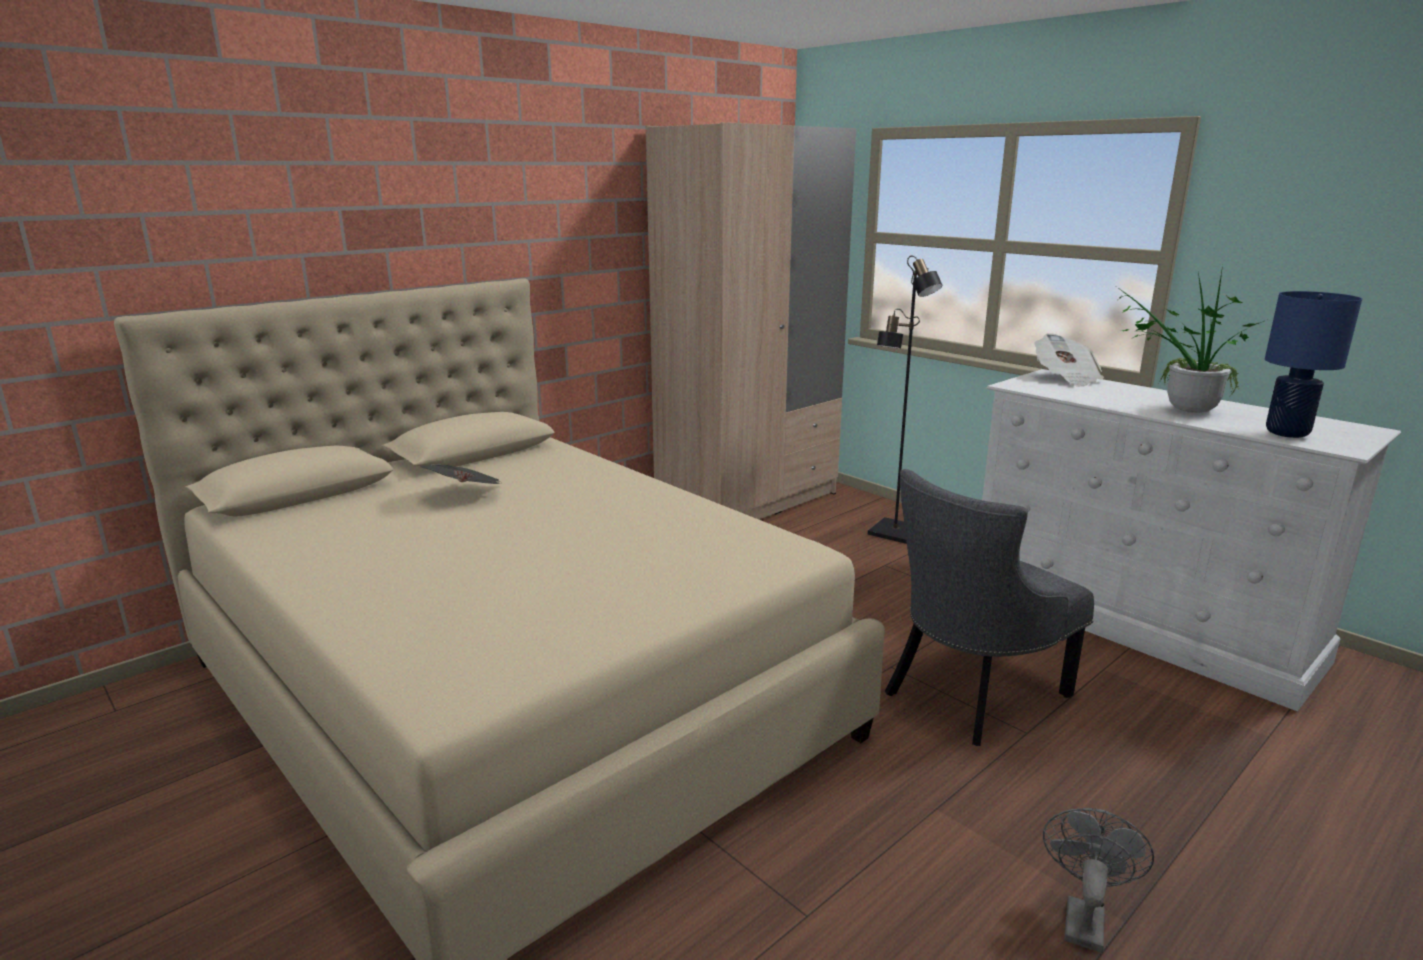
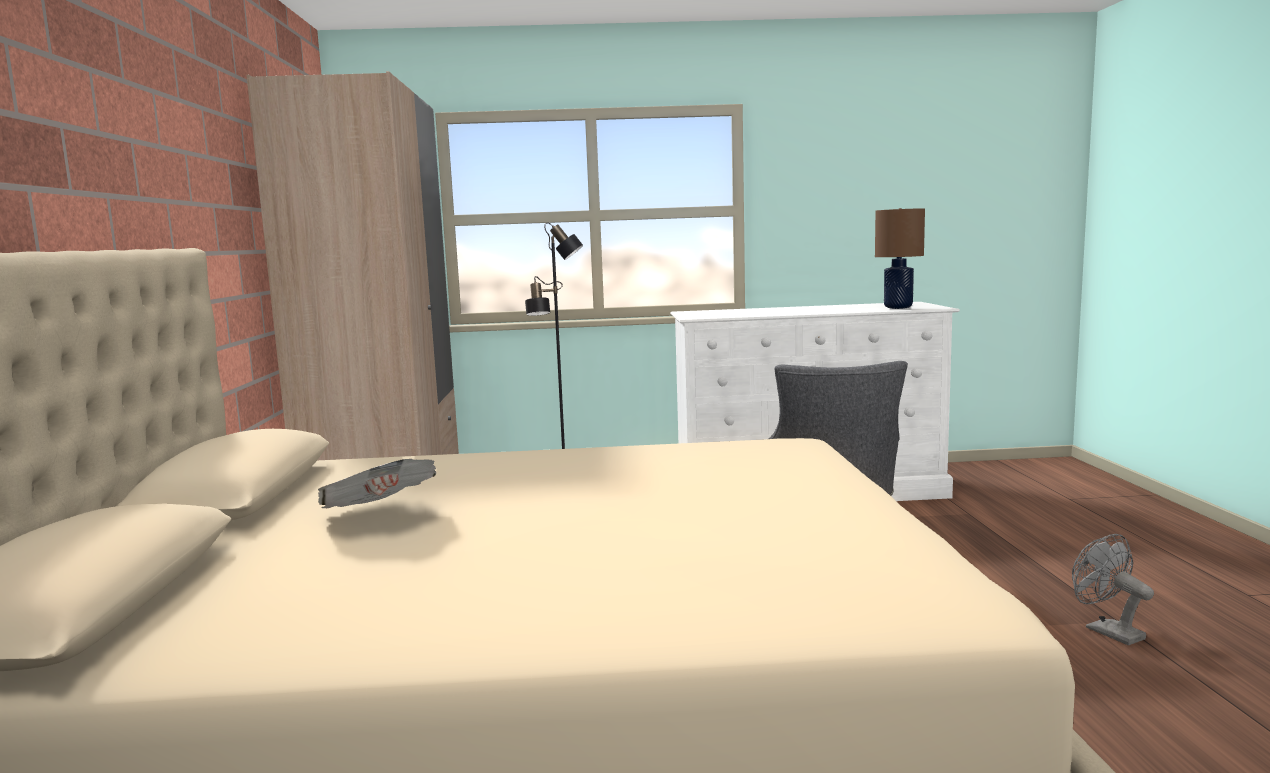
camera: 50 degrees left, 10 degrees down
newspaper [1034,333,1104,387] -> none
potted plant [1117,265,1264,413] -> none
blue table lamp [1265,291,1362,438] -> brown table lamp [875,208,925,309]

